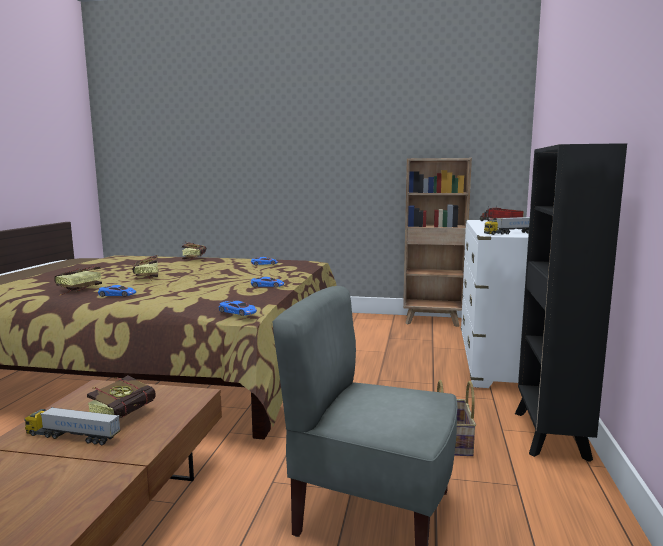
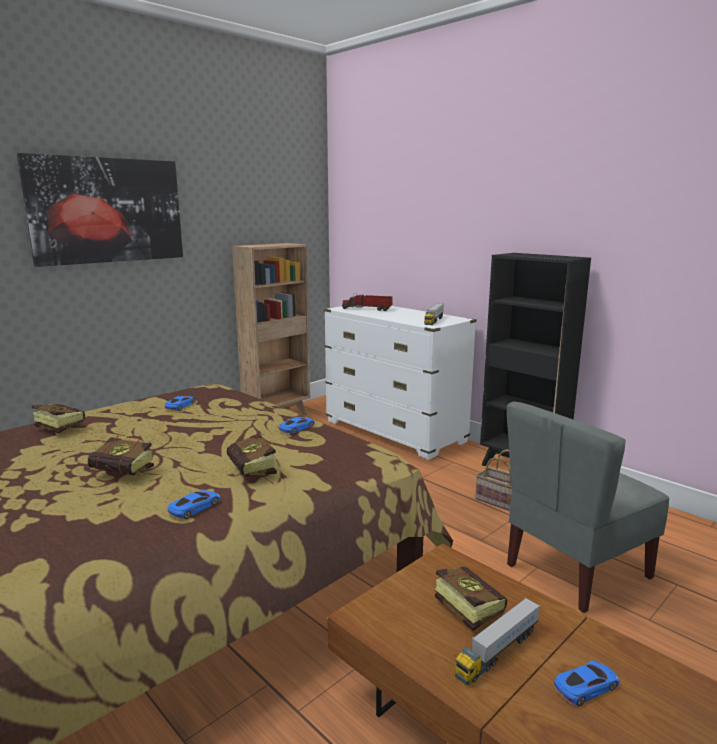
camera: 55 degrees left, 5 degrees up
book [54,266,102,295] -> book moved to [227,433,277,486]
blue toy car [219,301,257,316] -> blue toy car moved to [554,660,620,706]
none -> picture [17,153,183,267]

